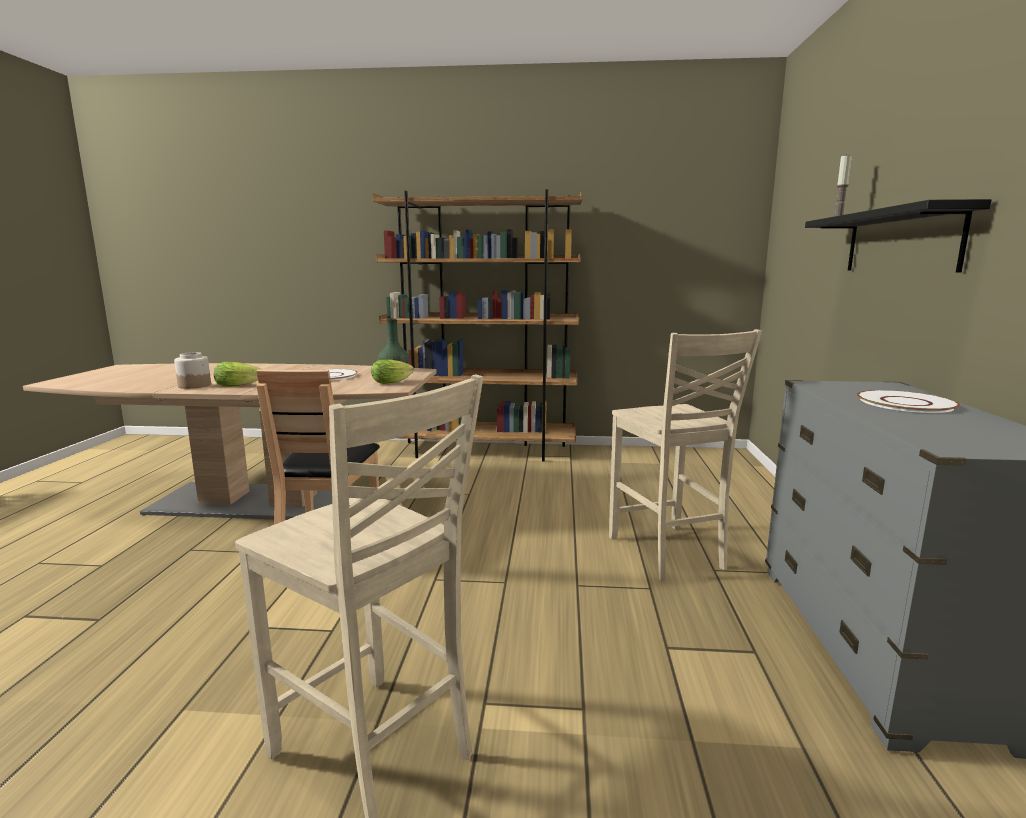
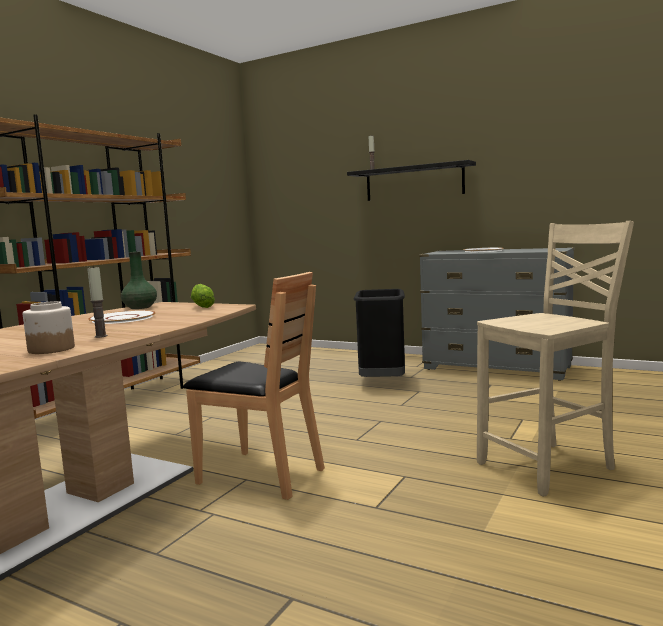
camera: 65 degrees left, 5 degrees down
lettuce [214,362,261,387] -> candle [87,266,108,338]
beige chair [609,329,762,581] -> black trash can [354,289,405,377]

